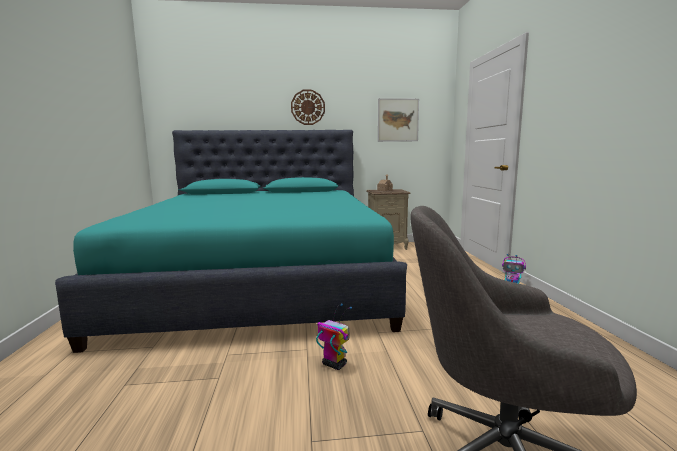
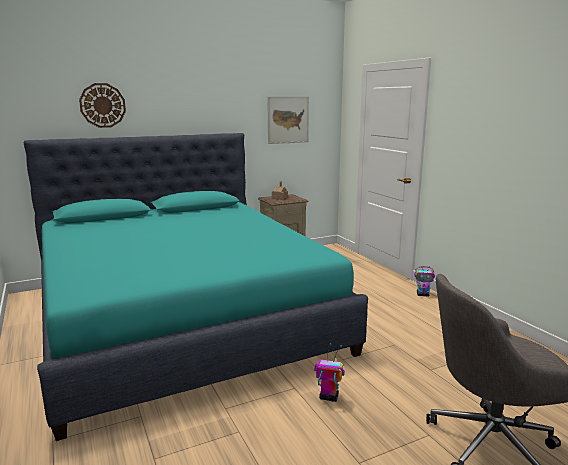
camera: 20 degrees left, 5 degrees up
wall clock [291,90,325,125] -> wall clock moved to [79,83,126,128]

